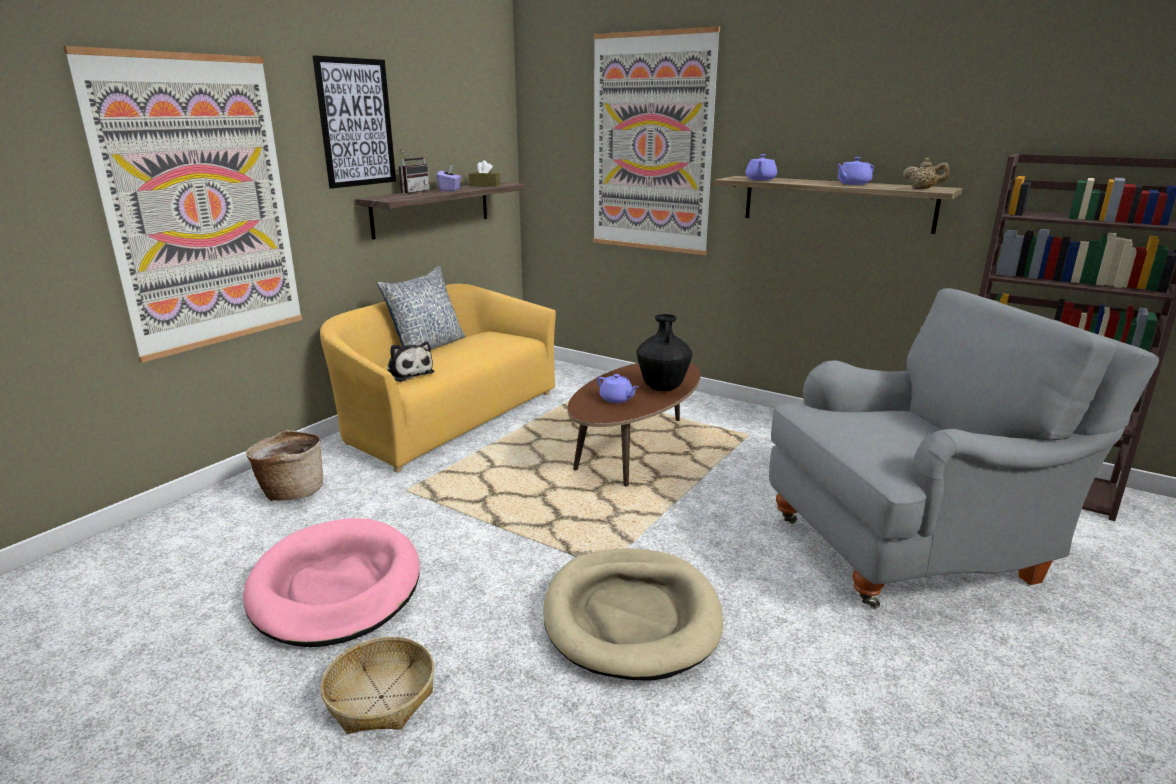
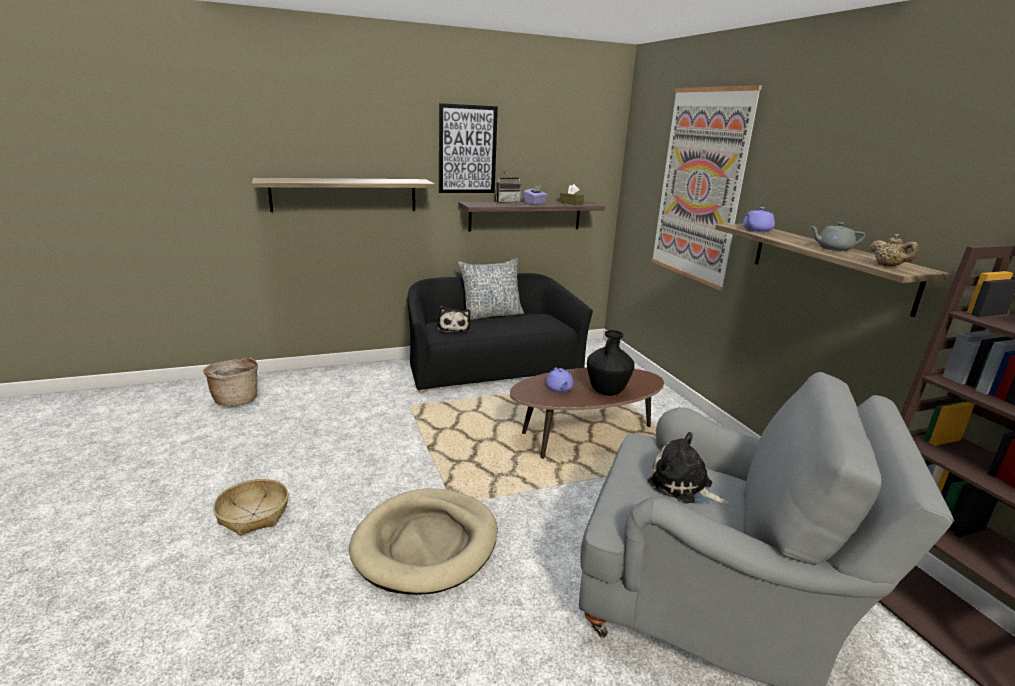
camera: 35 degrees right, 0 degrees up
picture [63,46,303,363] -> shelf [252,178,435,212]
pink dog bed [243,518,420,647] -> none
basket [246,430,323,501] -> basket moved to [203,357,258,407]
yellow sofa [320,284,556,472] -> black sofa [407,273,593,393]
purple teapot [836,157,874,185] -> grey teapot [810,222,865,251]
none -> plush toy [648,432,729,504]

